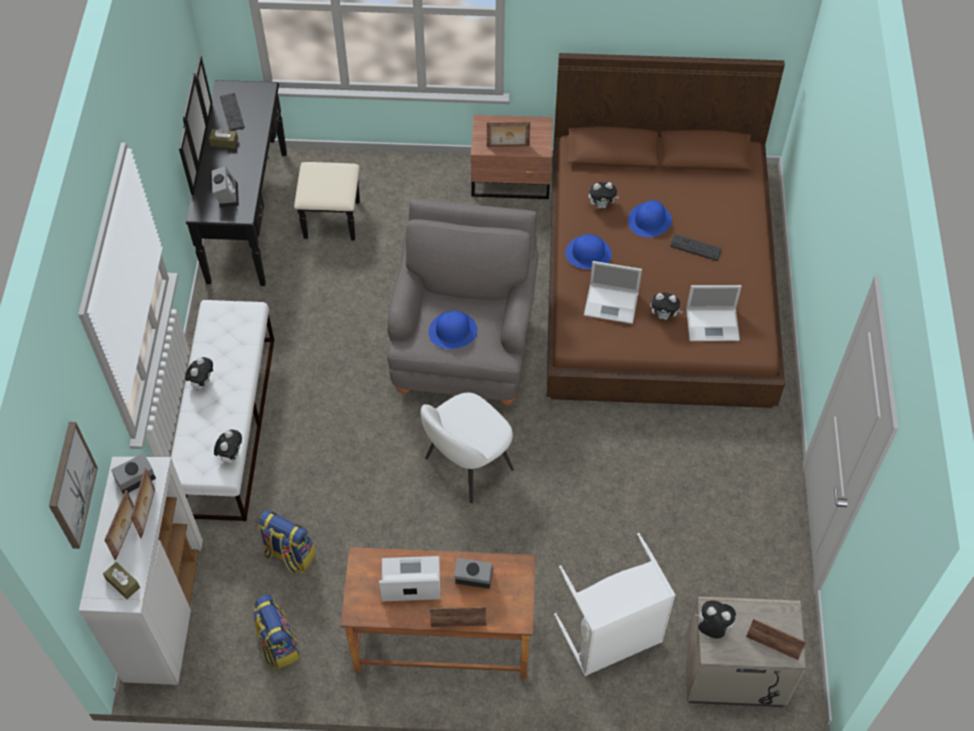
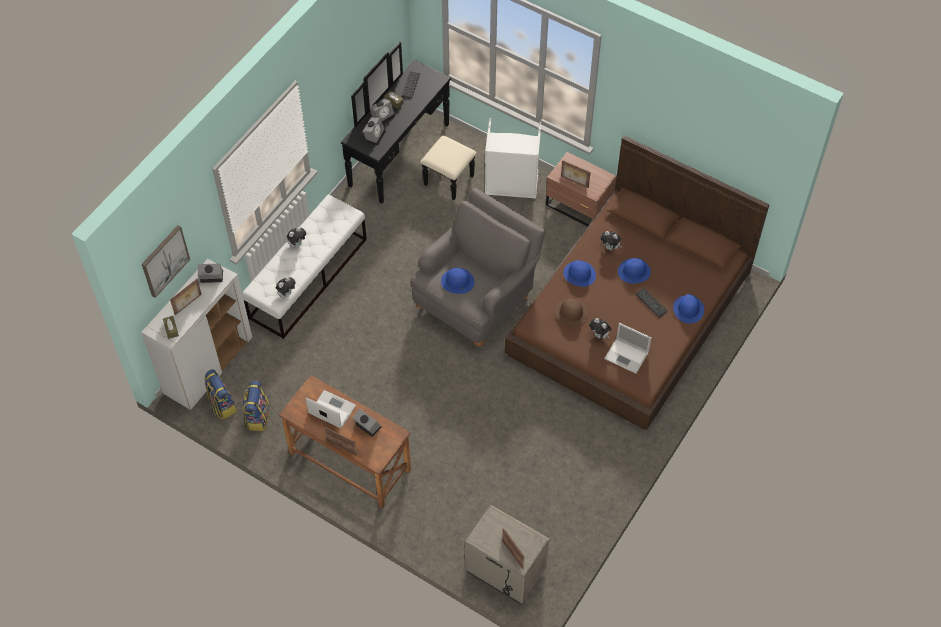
camera: 30 degrees right, 0 degrees up
picture frame [131,468,155,538] -> none
backpack [258,510,316,573] -> backpack moved to [204,369,237,419]
white chair [421,393,514,504] -> none
white laundry basket [554,533,675,676] -> white laundry basket moved to [485,118,541,199]
laptop [584,261,642,324] -> brown hat [555,298,588,326]
plush toy [695,601,736,639] -> none
none -> alarm clock [369,98,395,124]
none -> blue hat [673,294,704,323]

